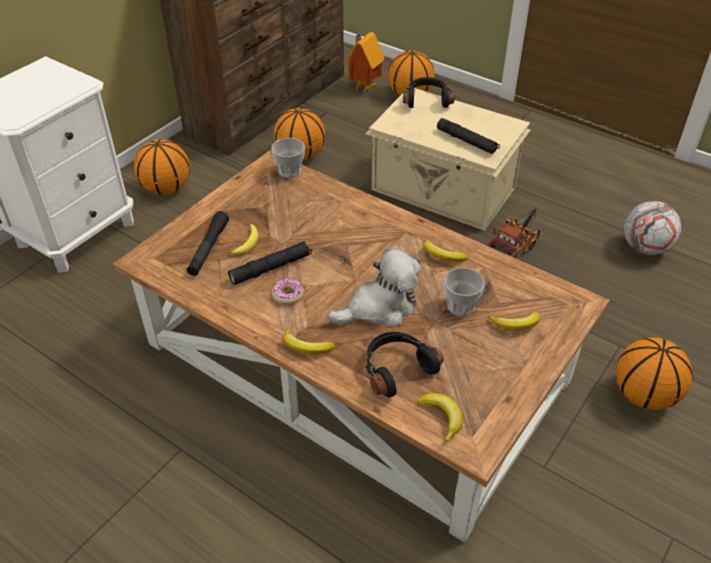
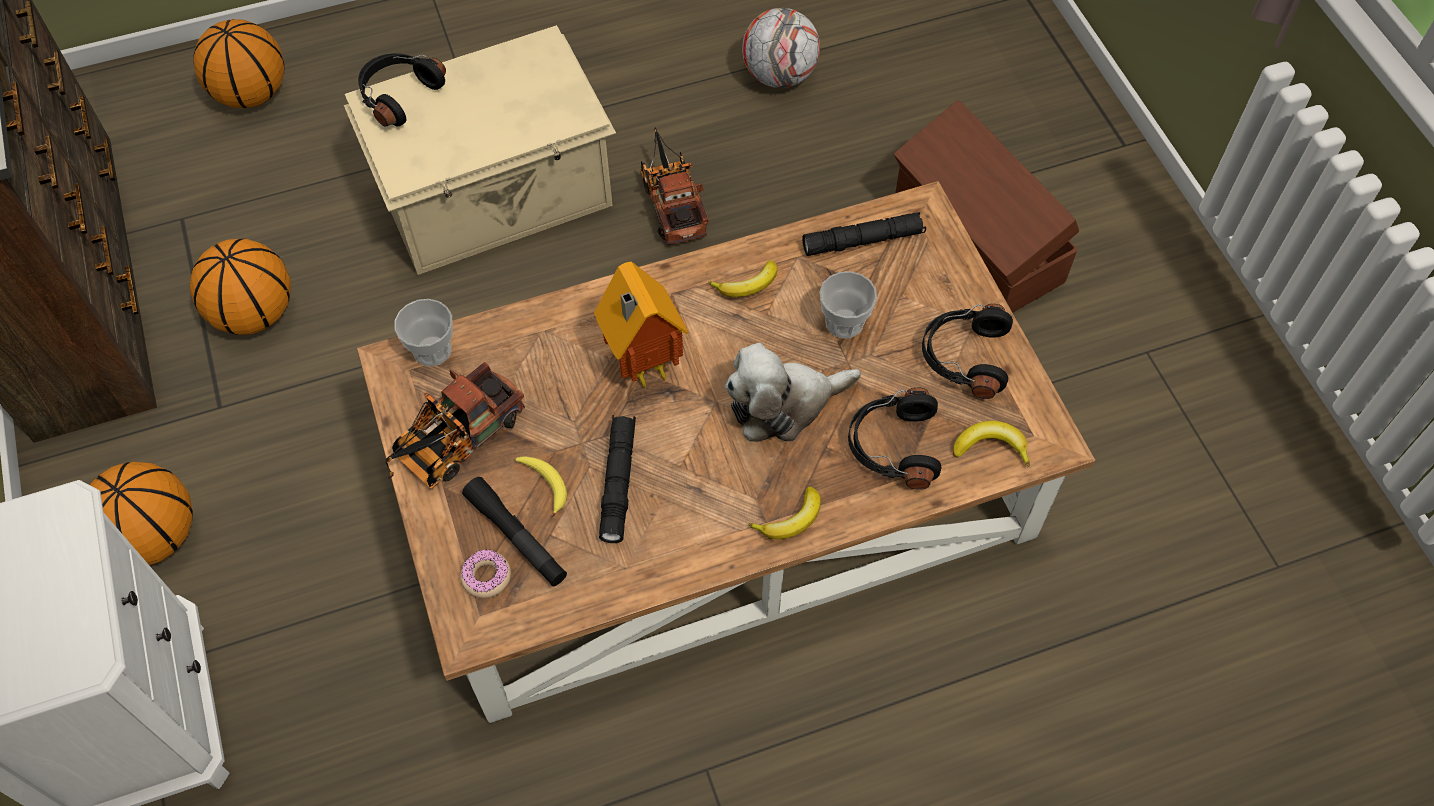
camera: 55 degrees left, 15 degrees up
donut [272,278,304,305] -> donut moved to [460,549,511,598]
plush toy [328,247,421,327] -> plush toy turned 120 degrees counterclockwise [725,343,861,442]
toy house [346,32,385,94] -> toy house moved to [594,262,688,389]
black flashlight [437,118,500,154] -> black flashlight moved to [802,212,926,256]
banana [488,312,541,330] -> none
basketball [616,337,692,410] -> brown storage box [894,100,1079,313]
none -> toy truck [386,362,525,489]
none -> black headphones [922,304,1013,399]

